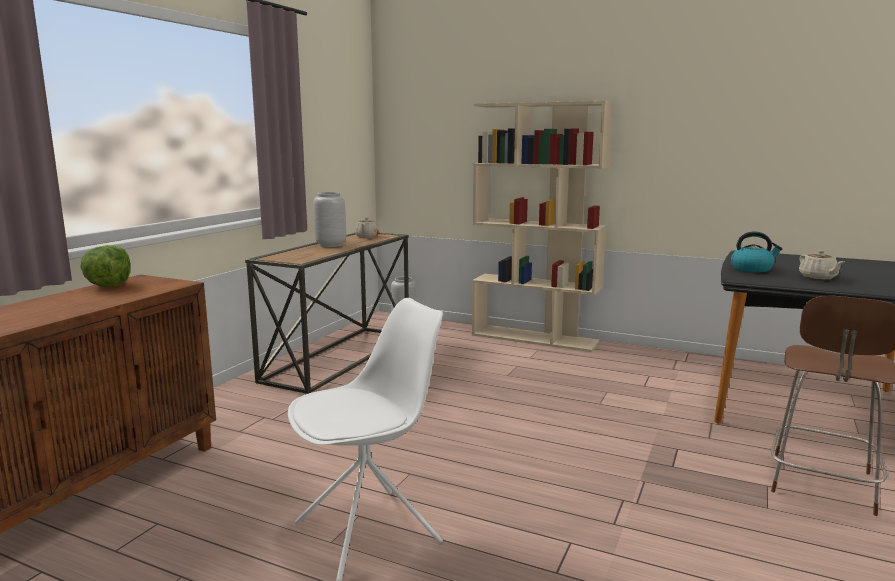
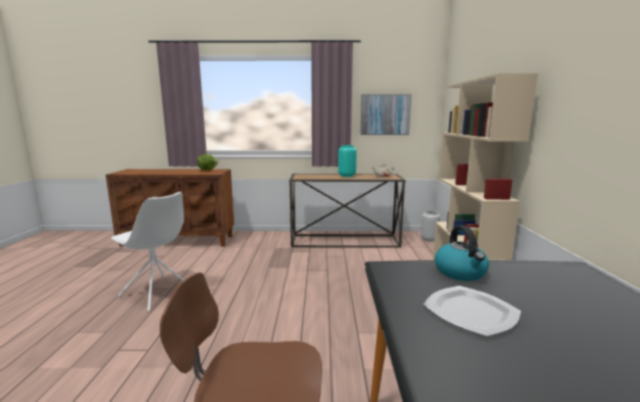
camera: 65 degrees right, 0 degrees up
grey vase [313,192,346,247] -> turquoise vase [338,145,357,177]
beige teapot [799,250,844,280] -> plate [423,286,521,337]
none -> picture [361,94,411,135]

